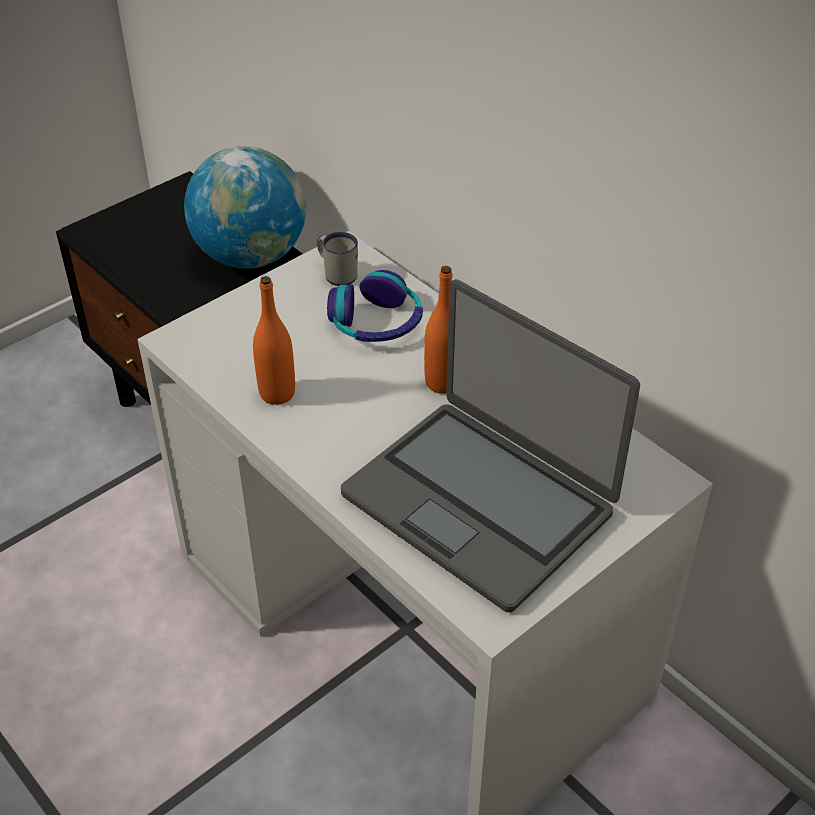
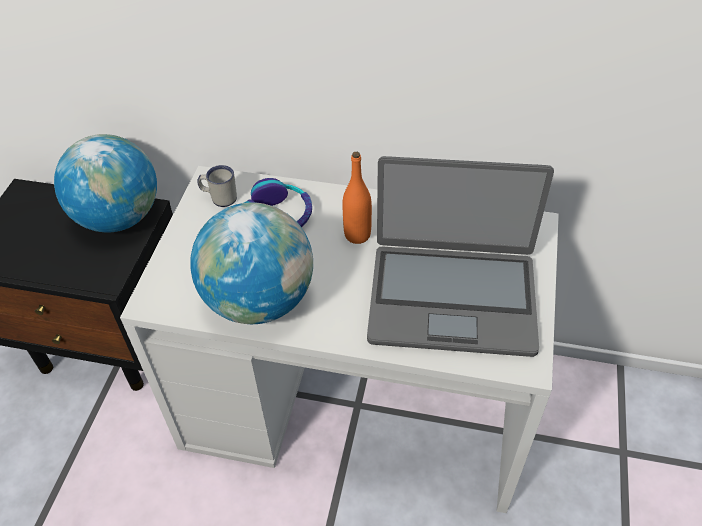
camera: 35 degrees left, 5 degrees up
orange bottle [253,276,295,405] -> globe [190,202,313,324]

